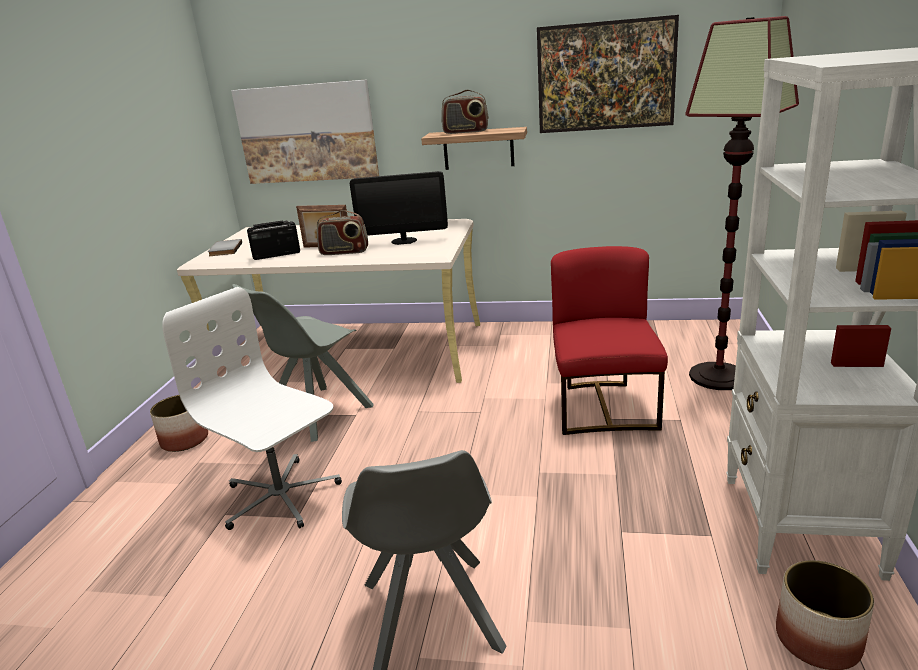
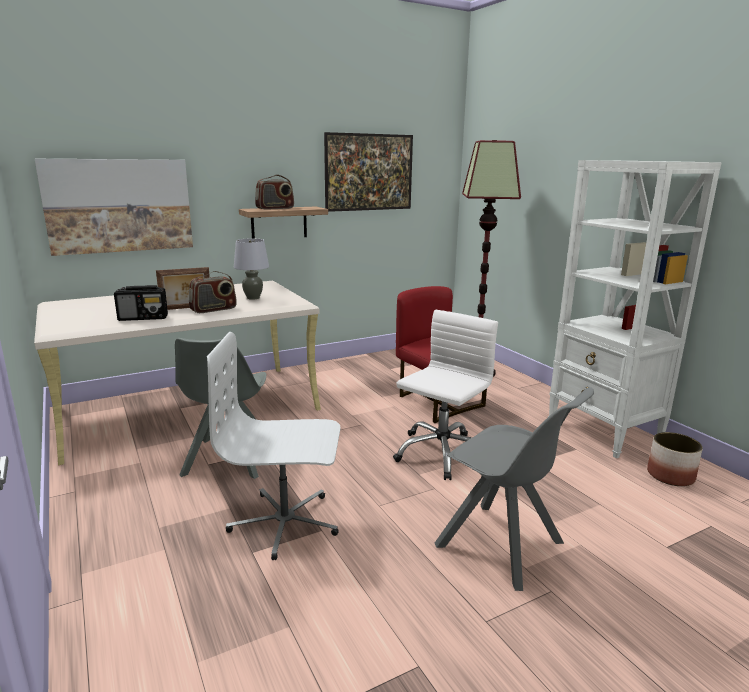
camera: 40 degrees left, 5 degrees down
planter [150,395,208,452] -> none
grey book [208,239,242,256] -> none
radio [247,220,300,260] -> radio turned 135 degrees counterclockwise [114,285,168,321]
monitor [350,171,448,245] -> grey table lamp [234,238,269,300]
none -> white office chair [393,310,498,480]

